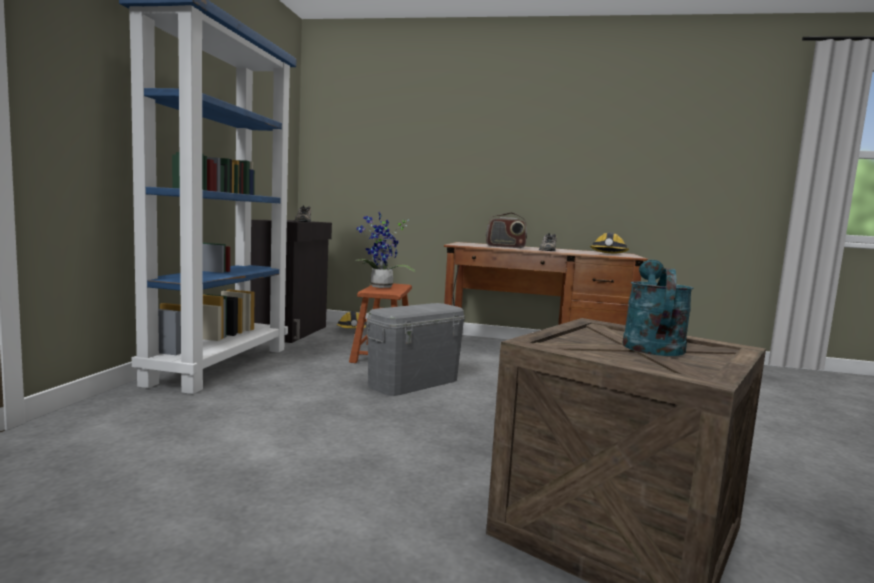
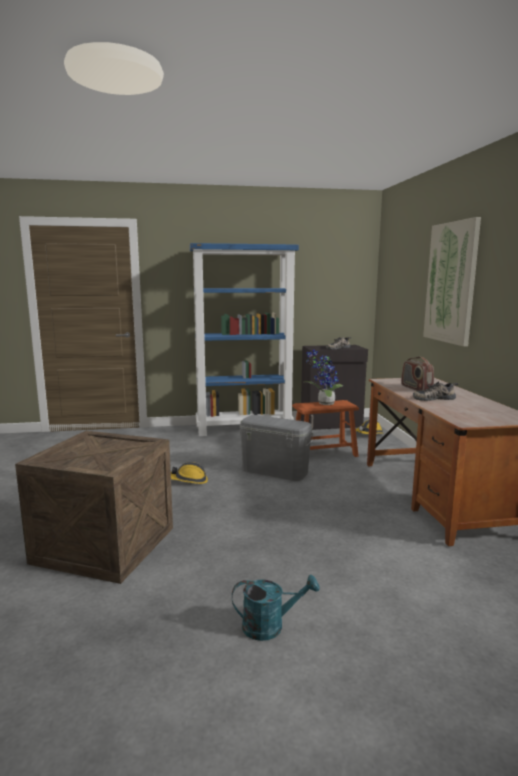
camera: 70 degrees right, 5 degrees up
hard hat [590,232,629,253] -> hard hat moved to [171,462,208,484]
turquoise watering can [622,260,694,356] -> turquoise watering can moved to [232,575,320,641]
none -> picture [423,217,481,347]

